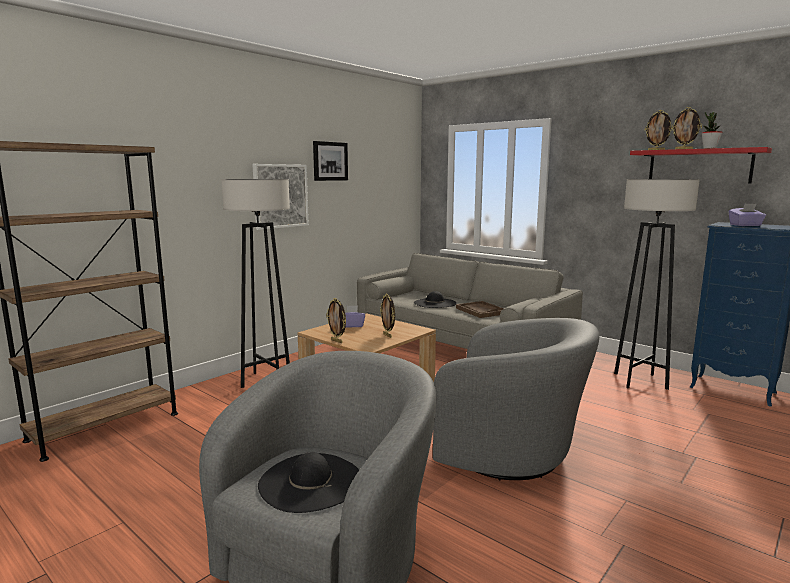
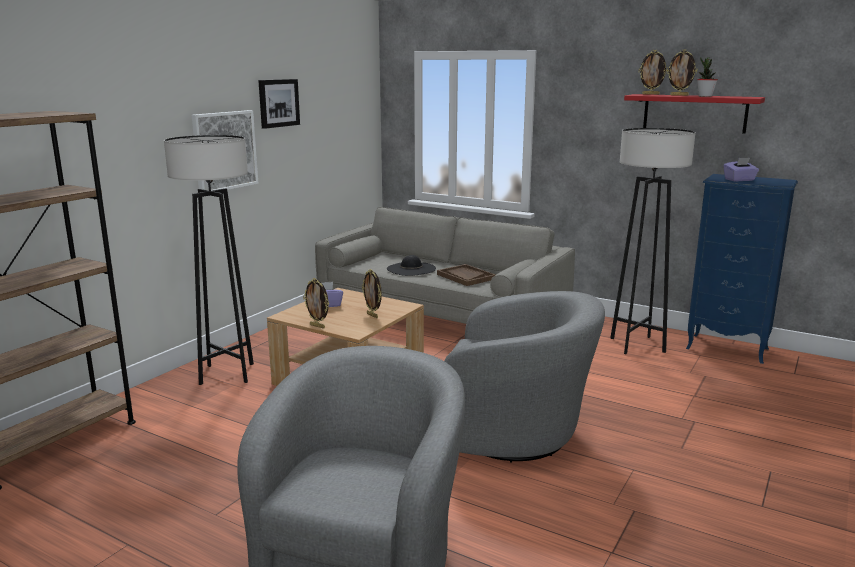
camera: 10 degrees left, 5 degrees up
black hat [258,452,359,513] -> none

